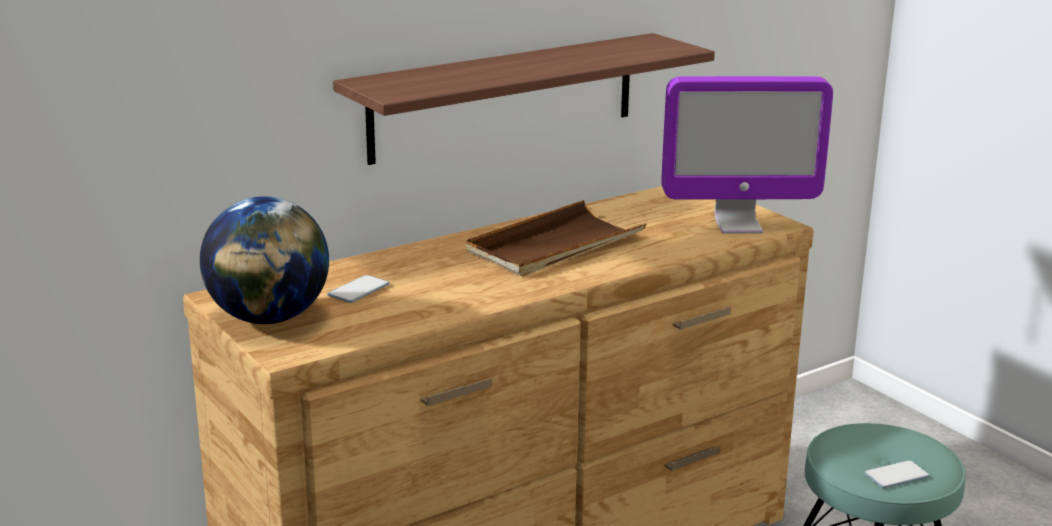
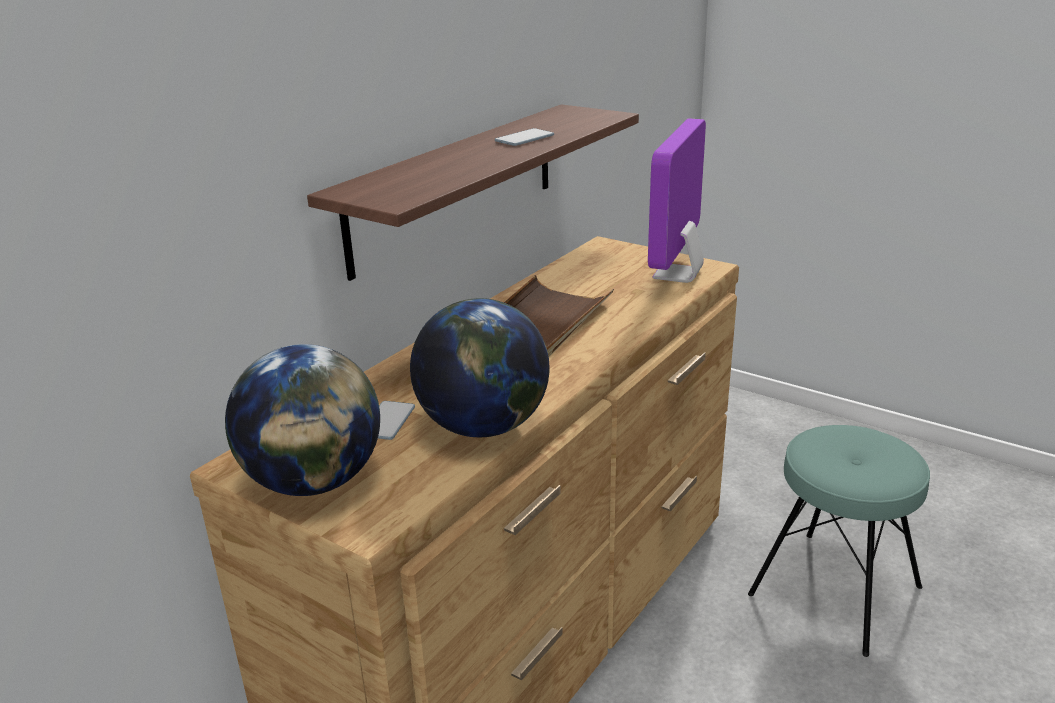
camera: 20 degrees left, 5 degrees up
monitor [661,76,833,234] -> monitor turned 135 degrees clockwise [648,118,706,283]
phone [864,460,930,488] -> phone moved to [495,128,554,146]
none -> globe [410,298,550,437]

